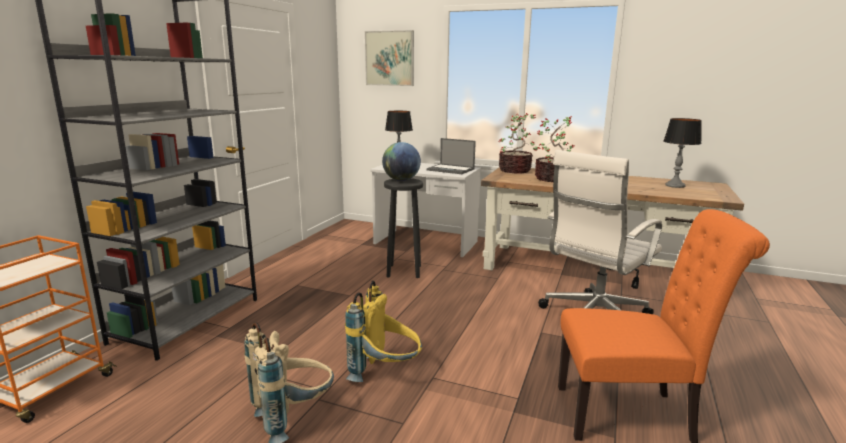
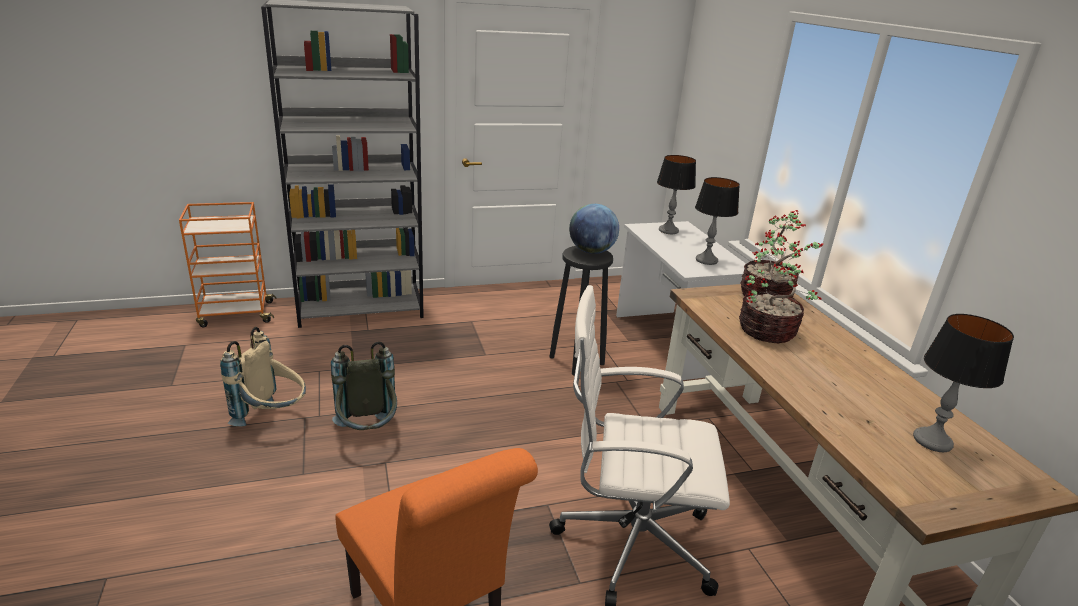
camera: 50 degrees right, 10 degrees up
yellow backpack [345,280,422,382] -> grey backpack [331,341,397,430]
picture [365,30,414,86] -> none
laptop [427,138,476,174] -> table lamp [695,177,740,265]

